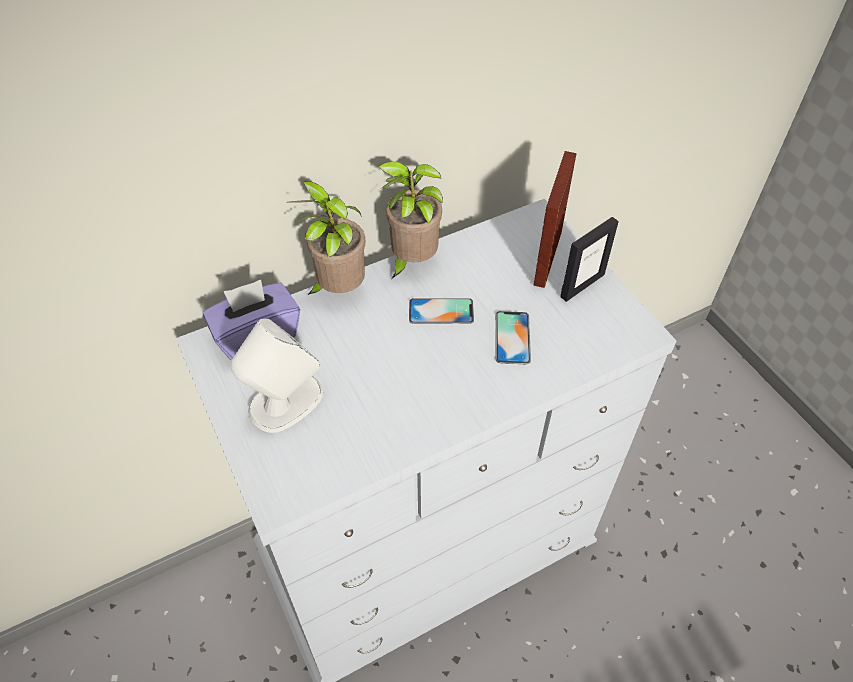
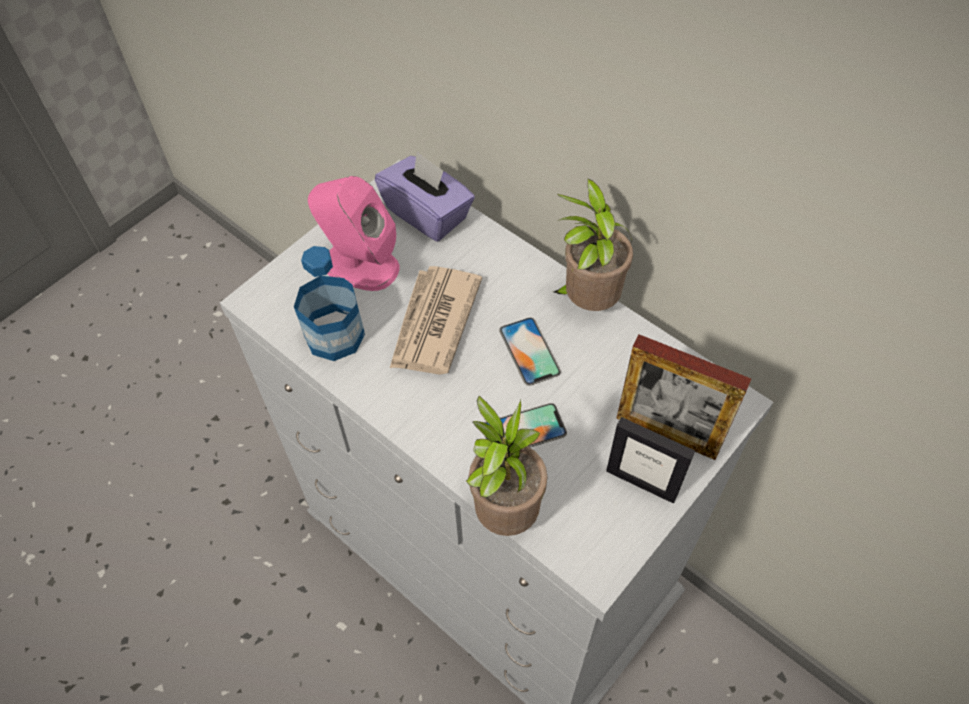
camera: 70 degrees right, 5 degrees up
white speaker [231,319,324,433] -> pink speaker [308,176,400,291]
potted plant [289,181,365,295] -> potted plant moved to [466,396,547,536]
picture frame [534,151,577,288] -> picture frame turned 150 degrees counterclockwise [617,334,751,460]
none -> bottle [294,246,365,361]
none -> newspaper [390,266,482,375]

